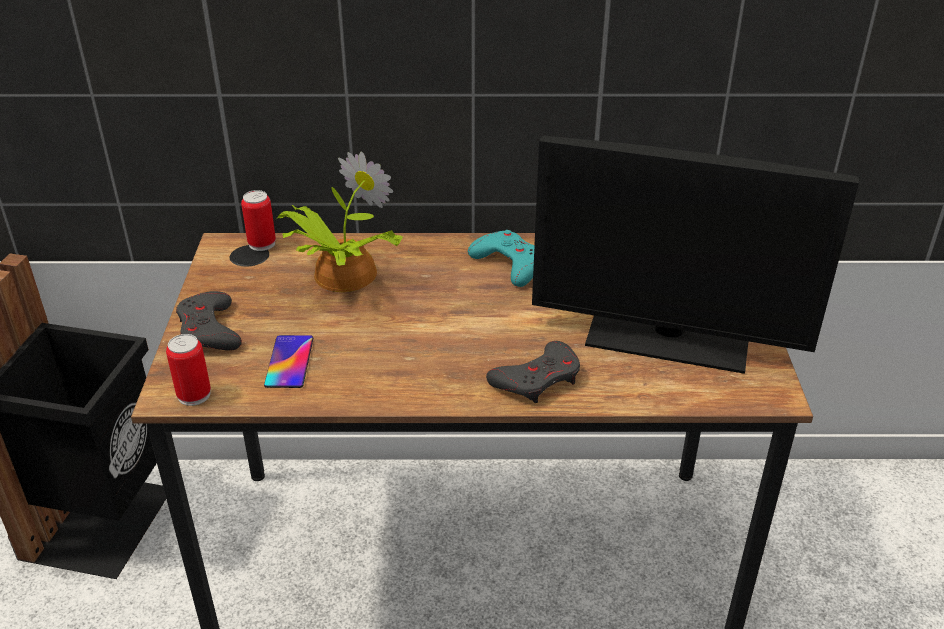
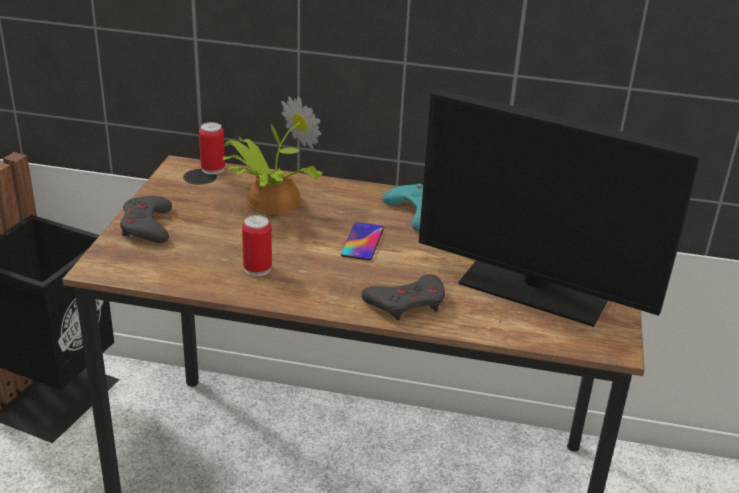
camera: 10 degrees right, 5 degrees down
can [166,334,211,406] -> can moved to [242,215,272,276]
phone [264,335,313,388] -> phone moved to [341,222,384,261]

